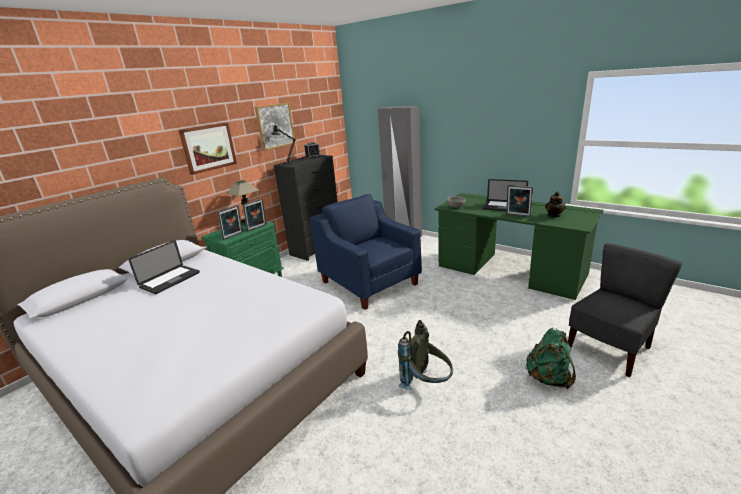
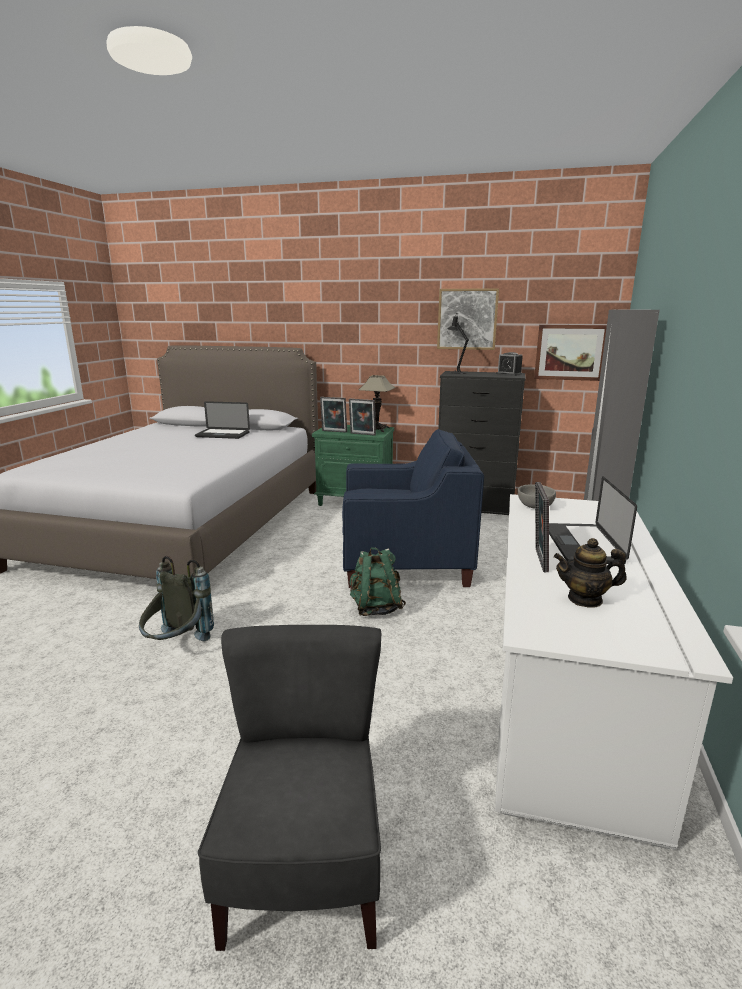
camera: 65 degrees right, 5 degrees down
picture [179,122,237,175] -> picture moved to [534,325,607,381]
blue armchair [310,194,422,310] -> blue armchair turned 60 degrees clockwise [342,429,484,588]
green desk [435,193,604,300] -> white desk [495,494,733,850]
green backpack [525,328,576,389] -> green backpack moved to [350,547,406,616]
grey chair [568,243,683,377] -> grey chair turned 120 degrees counterclockwise [198,625,381,951]

